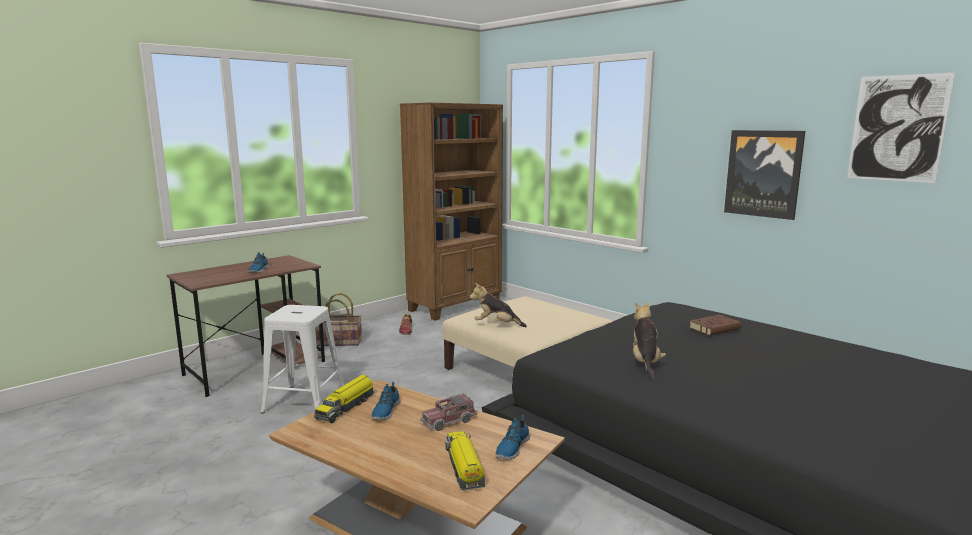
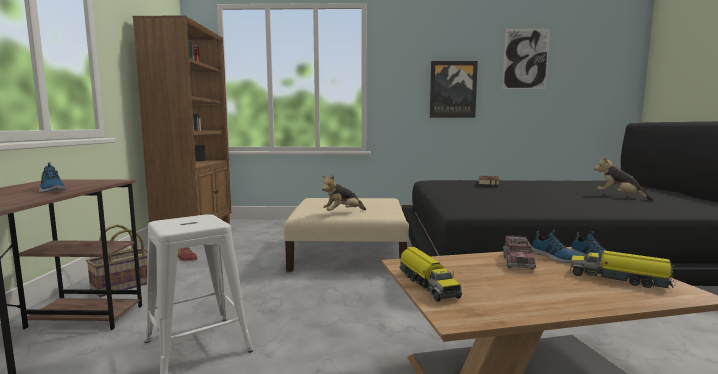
camera: 45 degrees left, 5 degrees down
shoe [371,382,400,420] -> shoe moved to [531,230,582,263]
plush toy [633,302,666,379] -> plush toy moved to [594,157,654,201]

